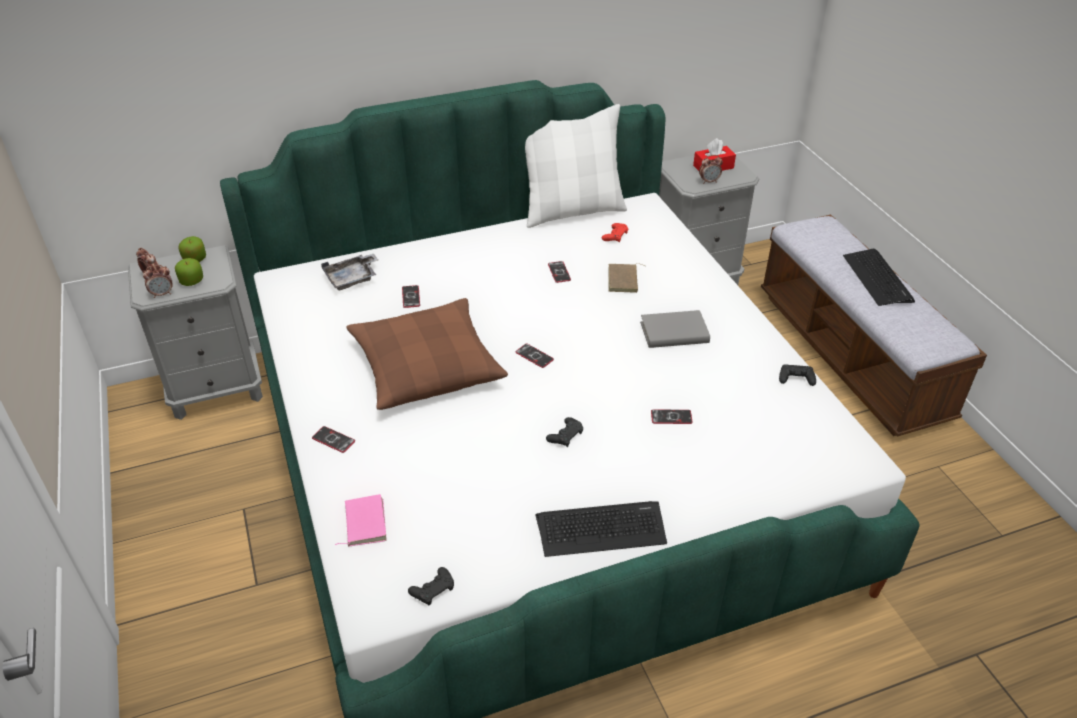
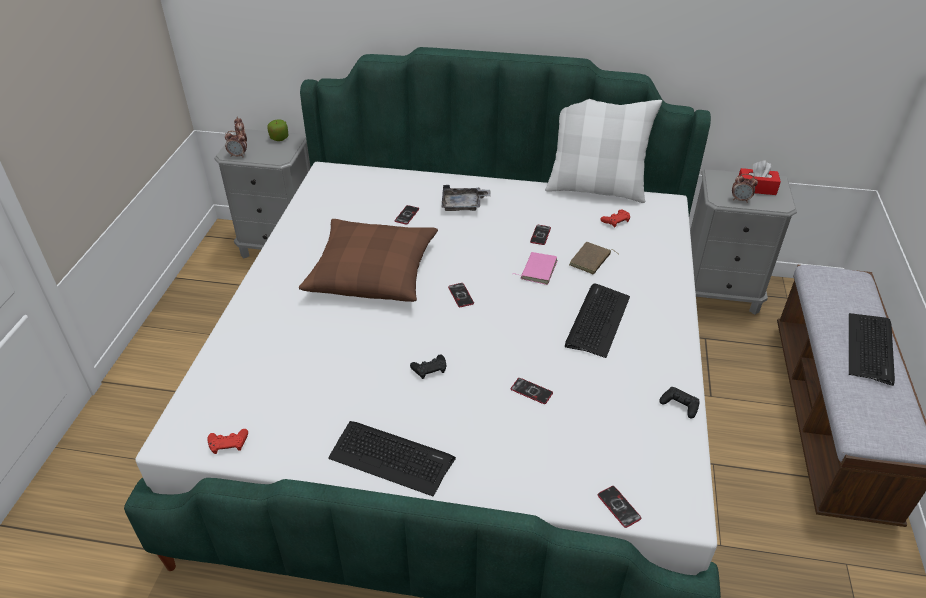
camera: 30 degrees right, 0 degrees up
apple [175,258,203,286] -> none
phone [312,426,355,453] -> phone moved to [597,486,641,528]
grey tray [321,254,378,290] -> grey tray moved to [441,185,490,211]
pink book [335,494,387,546] -> pink book moved to [517,252,557,285]
black game controller [408,567,454,605] -> red game controller [207,429,248,454]
grey book [640,310,710,348] -> keyboard [565,284,630,358]

